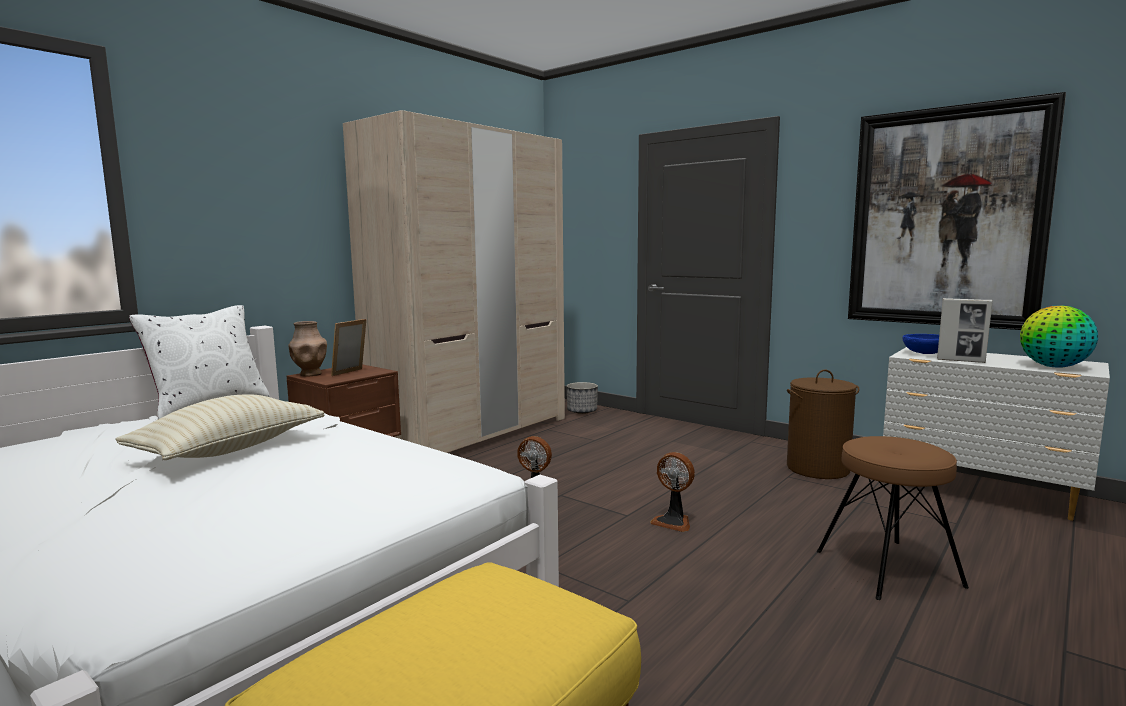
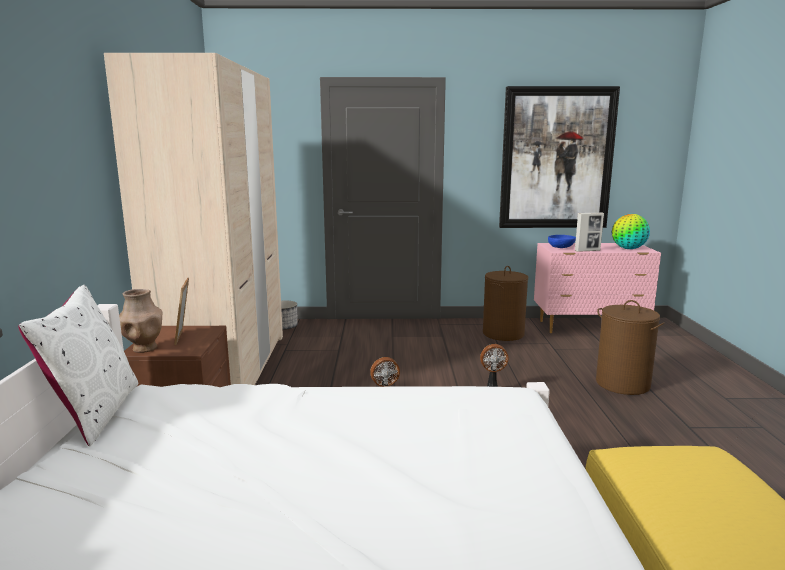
camera: 40 degrees left, 5 degrees up
beige pillow [115,394,324,460] -> none
brown stool [817,436,969,600] -> brown laundry basket [596,300,665,395]
white dresser [883,347,1110,521] -> pink dresser [534,243,661,333]

